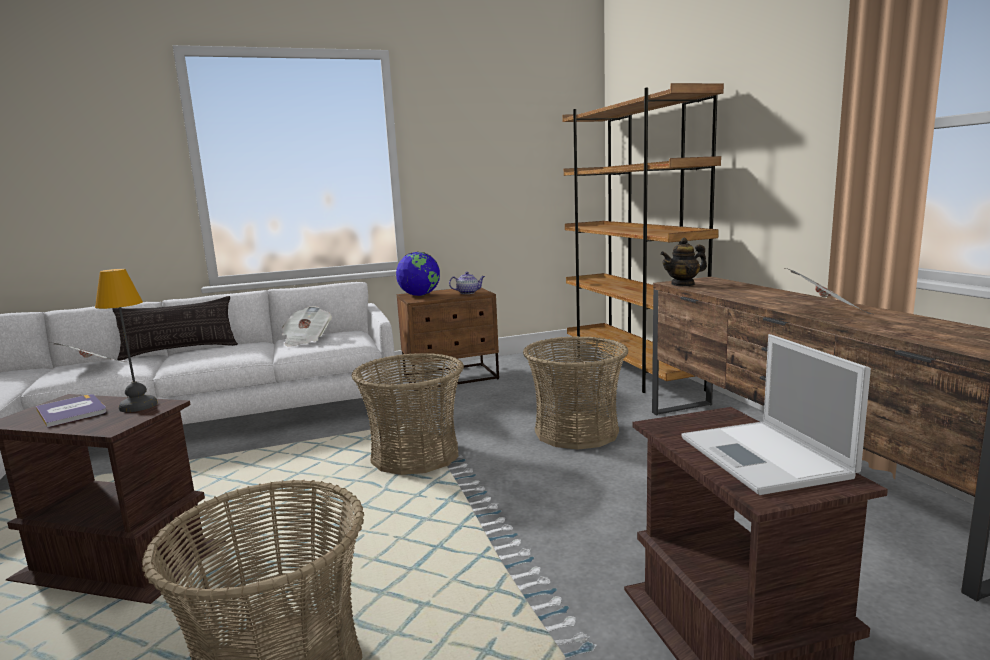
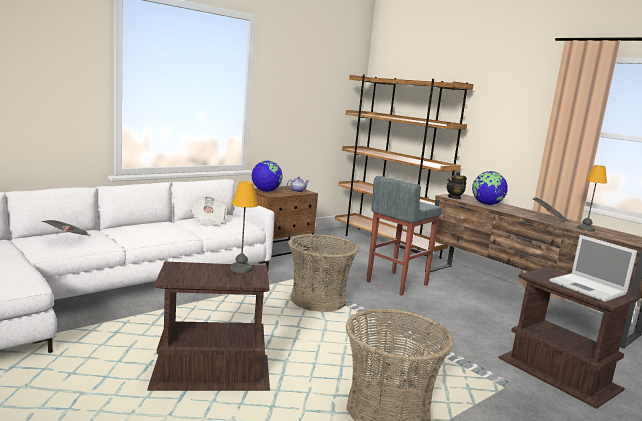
camera: 25 degrees left, 0 degrees up
book [36,394,107,427] -> none
pillow [112,296,238,360] -> none
basket [523,336,629,450] -> grey stool [366,176,442,296]
none -> globe [472,171,508,205]
none -> table lamp [577,165,607,232]

